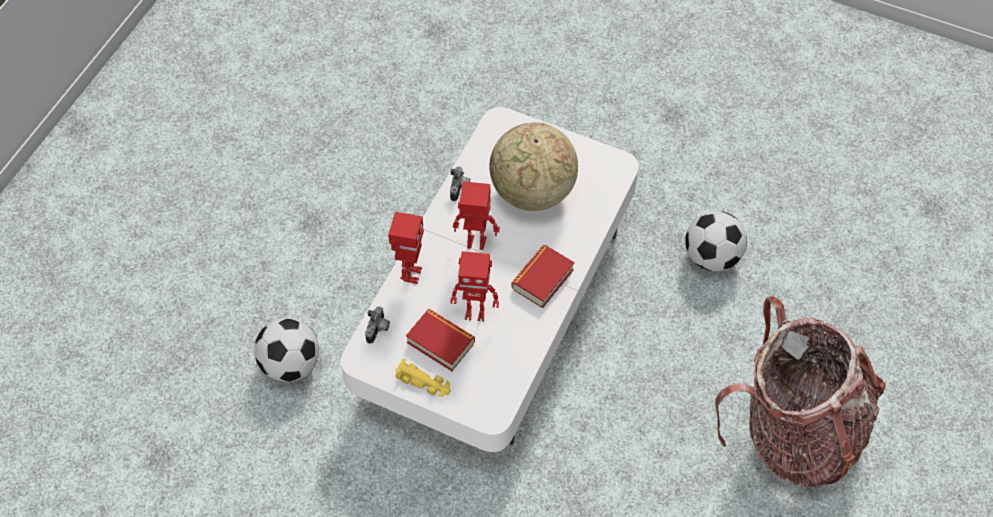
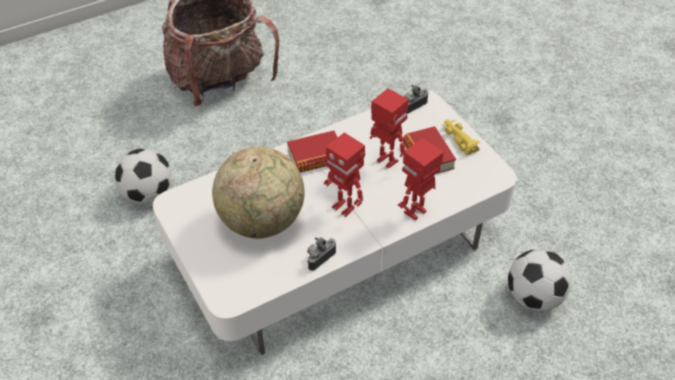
camera: 145 degrees left, 10 degrees down
camera [365,306,390,344] -> camera moved to [404,84,428,114]

